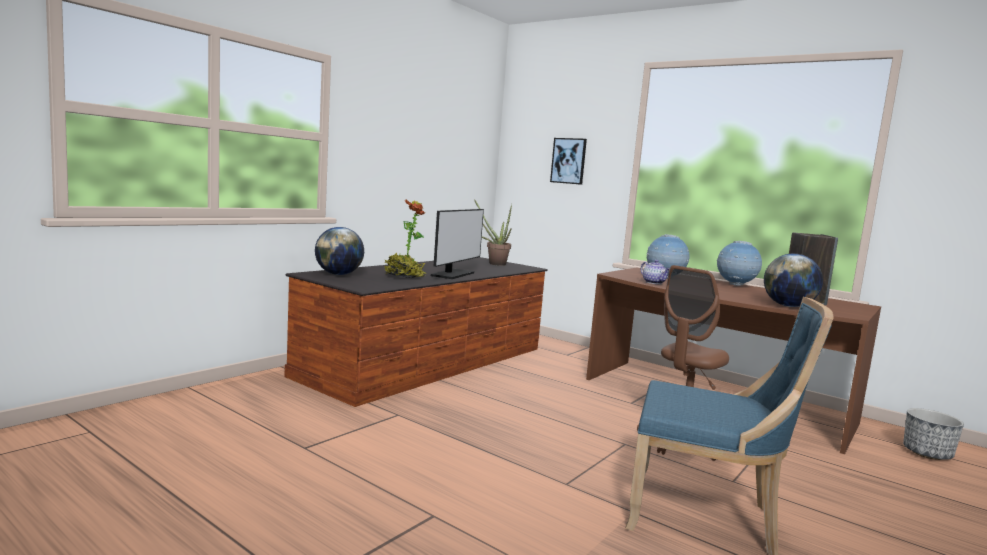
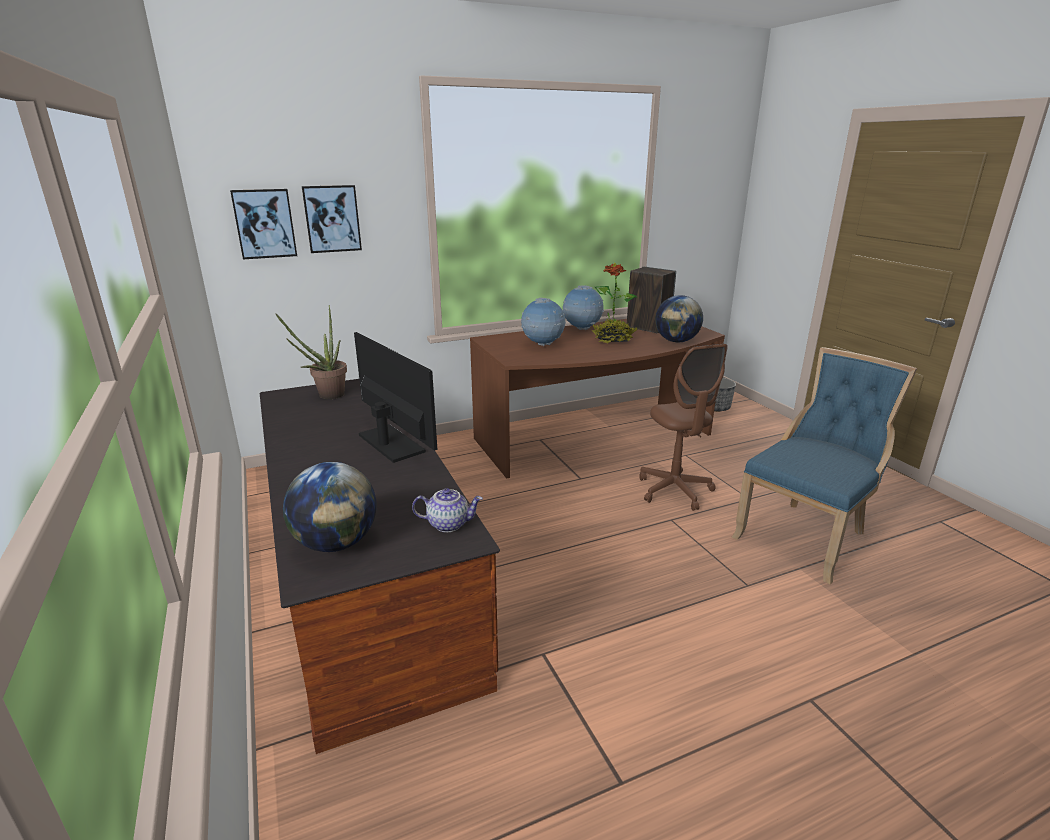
camera: 60 degrees left, 15 degrees up
potted plant [384,200,426,278] -> potted plant moved to [592,262,638,344]
teapot [641,260,670,284] -> teapot moved to [412,488,483,532]
none -> picture [230,189,297,259]

